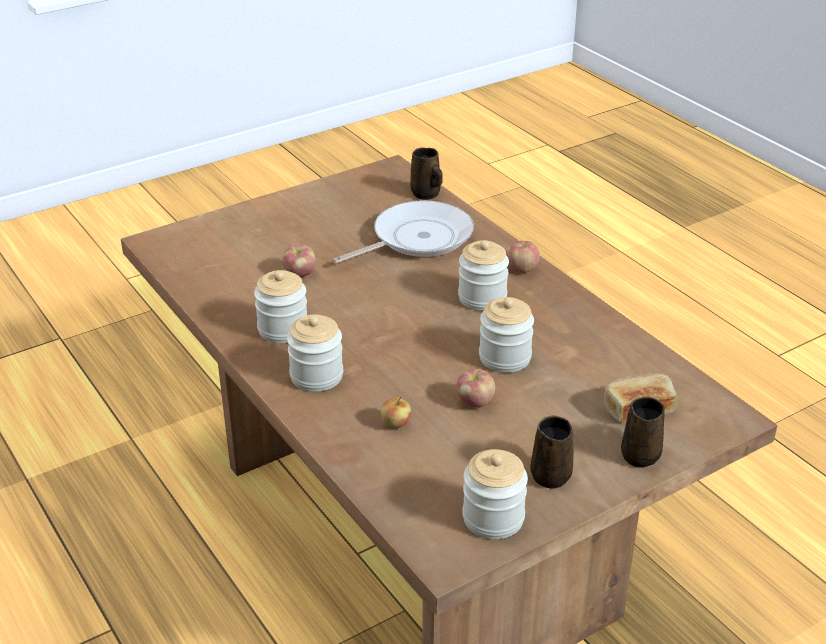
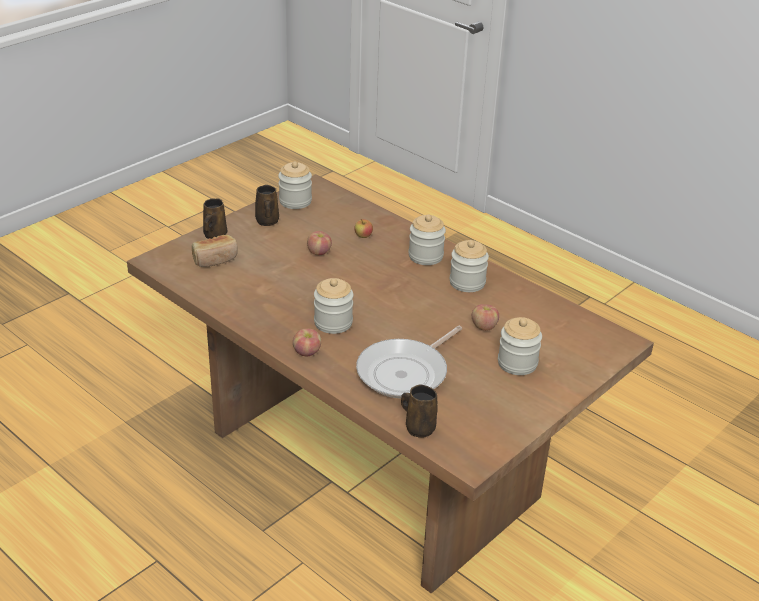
camera: 165 degrees right, 0 degrees up
jar [479,297,534,373] -> jar moved to [498,317,542,375]

